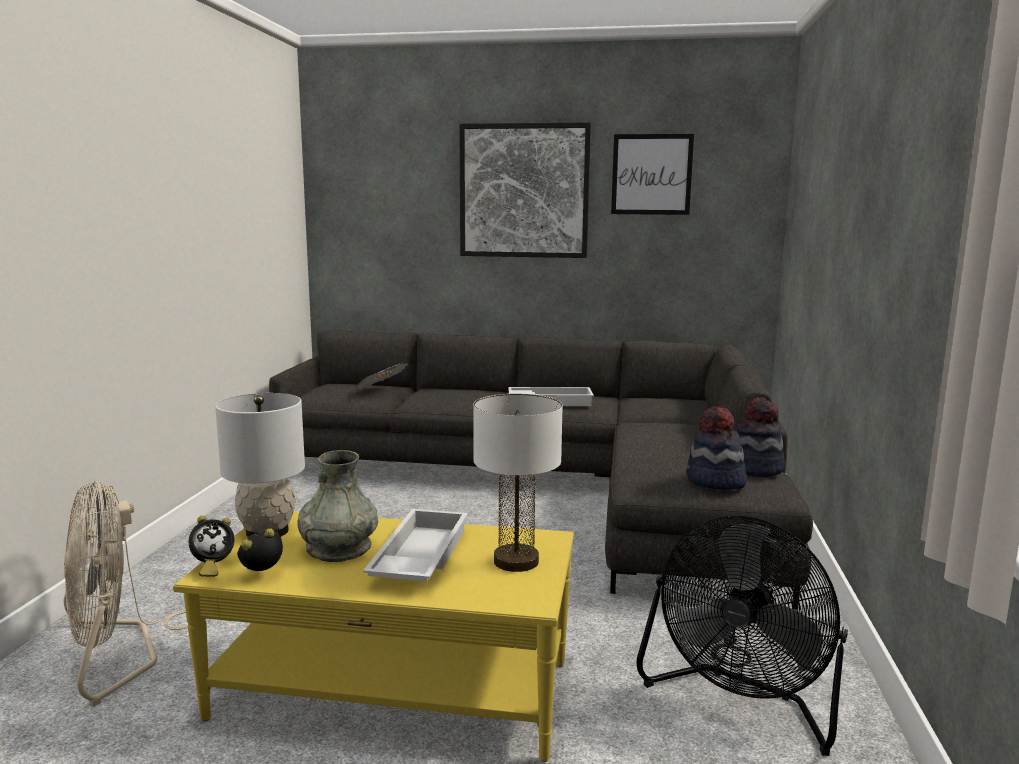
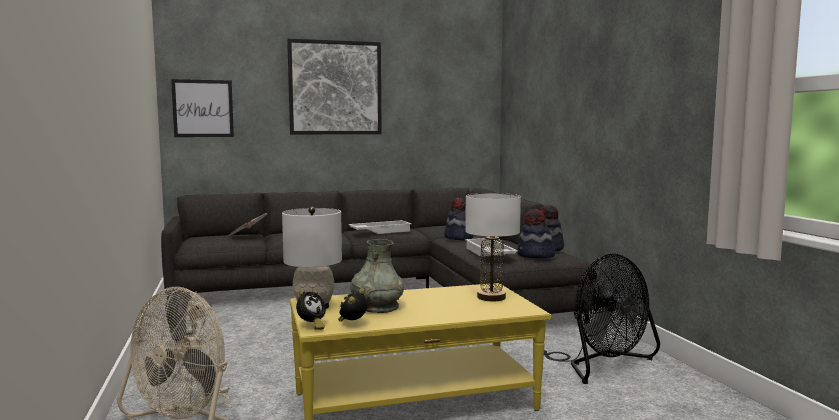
camera: 25 degrees left, 5 degrees down
white tray [363,509,468,581] -> white tray moved to [465,238,518,256]
picture [611,134,694,215] -> picture moved to [171,79,234,137]
black fan [637,516,848,756] -> black fan turned 45 degrees counterclockwise [544,254,660,384]
none -> hat [444,198,474,240]

